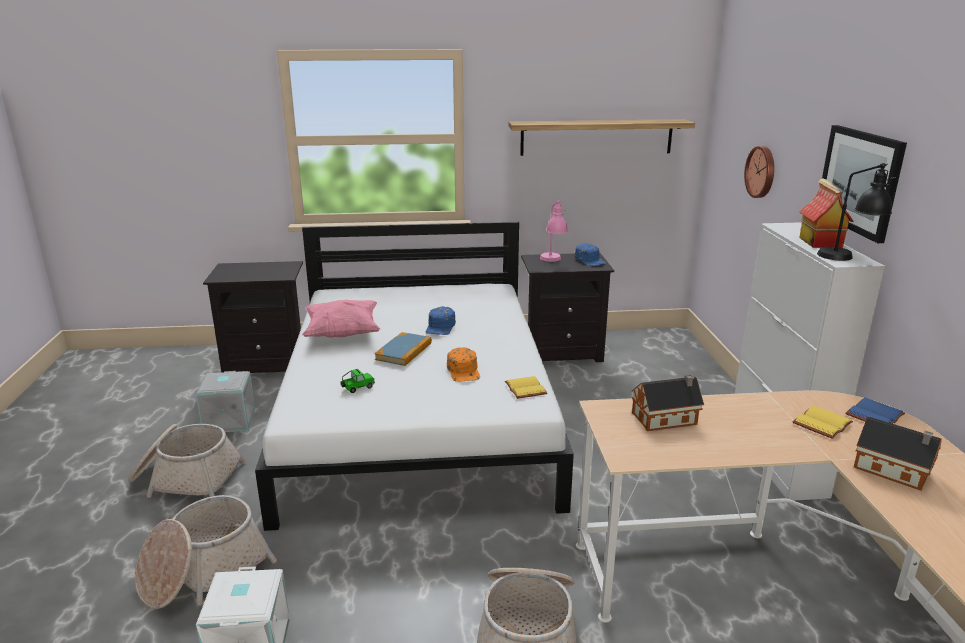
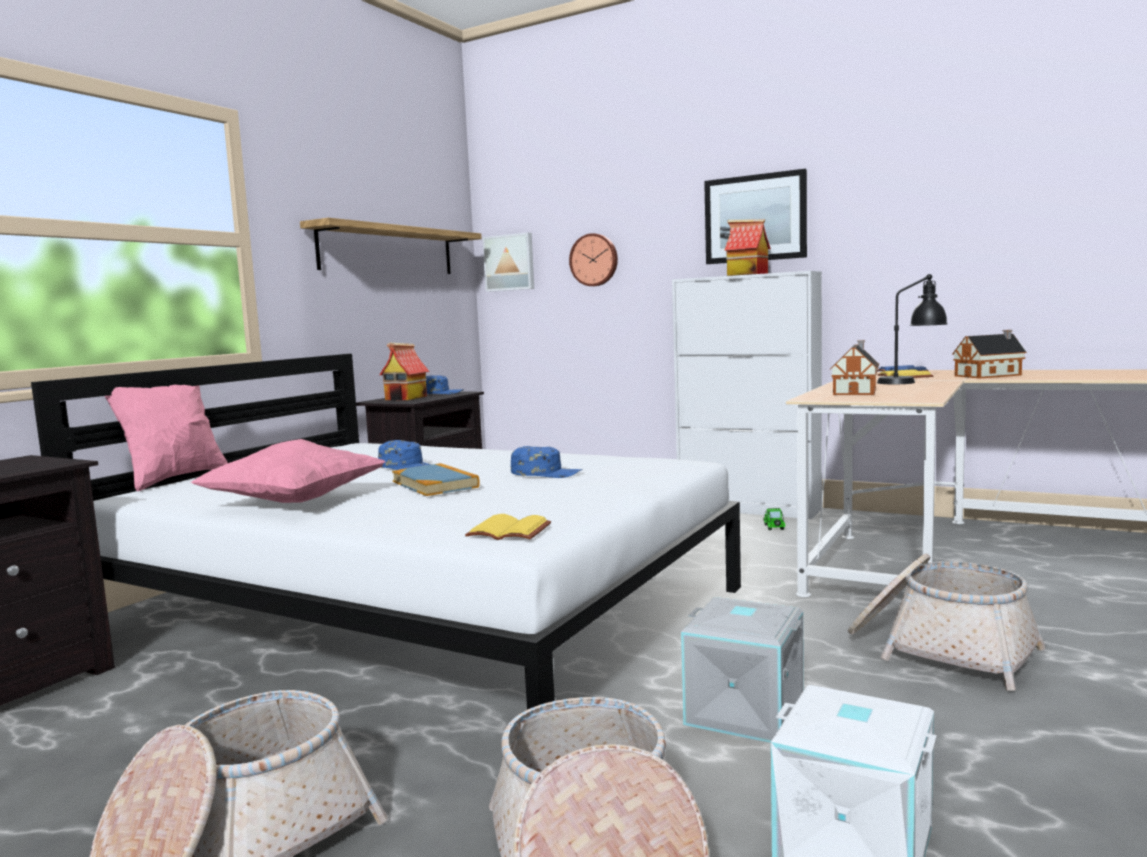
camera: 55 degrees left, 15 degrees down
grey storage box [196,371,255,432] -> grey storage box moved to [681,597,804,743]
toy car [340,369,375,393] -> toy car moved to [763,508,785,530]
orange cap [447,347,480,382] -> blue cap [511,446,583,478]
yellow book [505,376,547,399] -> yellow book moved to [465,514,551,540]
pink table lamp [540,200,568,262] -> toy house [380,343,429,400]
black table lamp [817,163,896,261] -> black table lamp moved to [877,274,948,384]
none -> pink pillow [105,385,228,491]
none -> picture [482,233,534,292]

